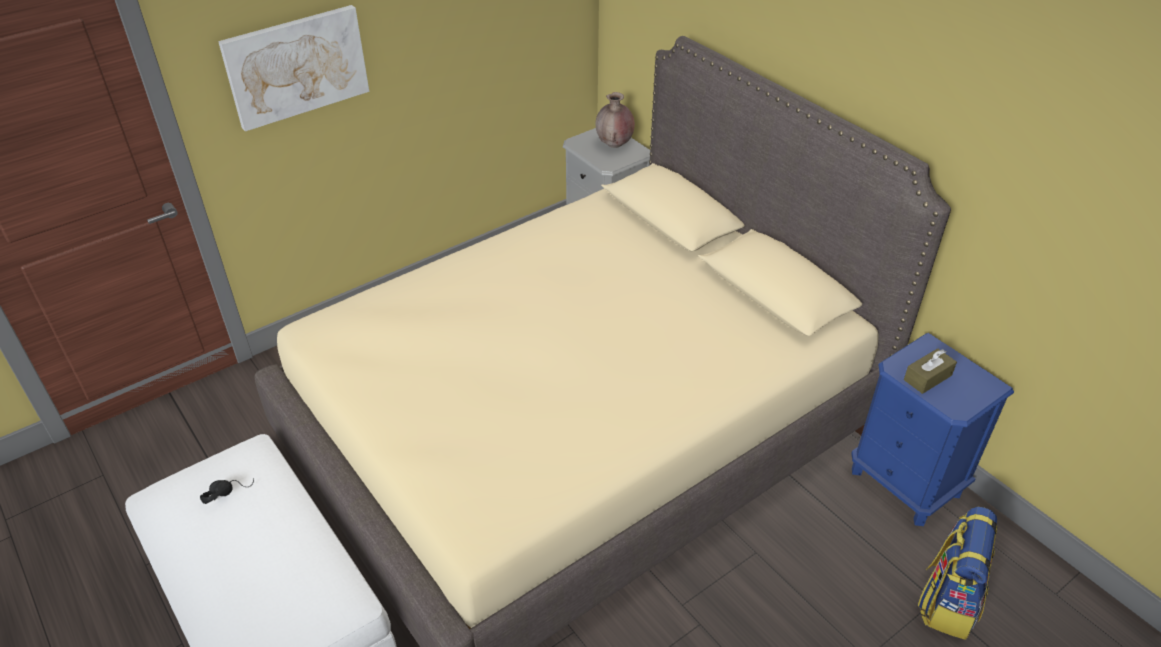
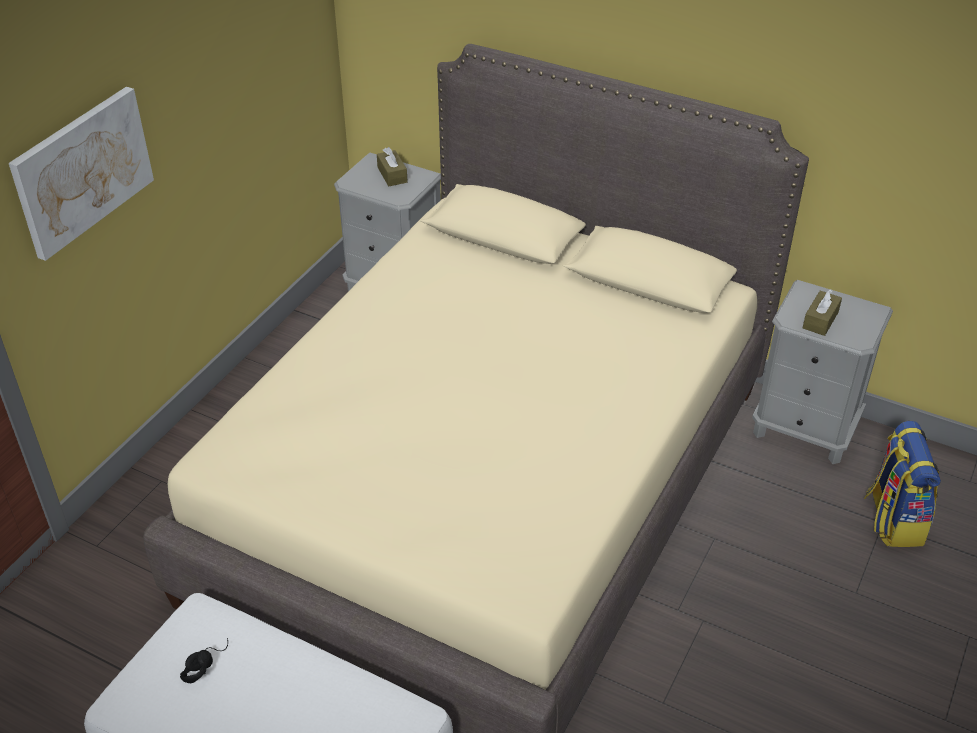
camera: 25 degrees left, 0 degrees up
brown vase [596,92,635,148] -> brown tissue box [377,147,408,186]
blue nightstand [851,333,1014,526] -> grey nightstand [752,280,893,464]

